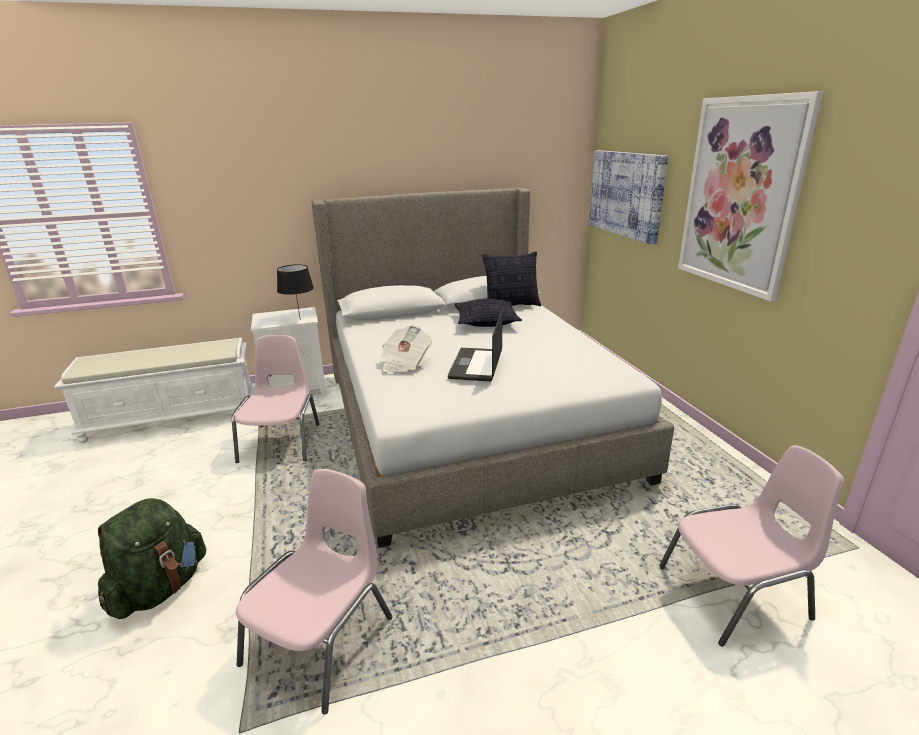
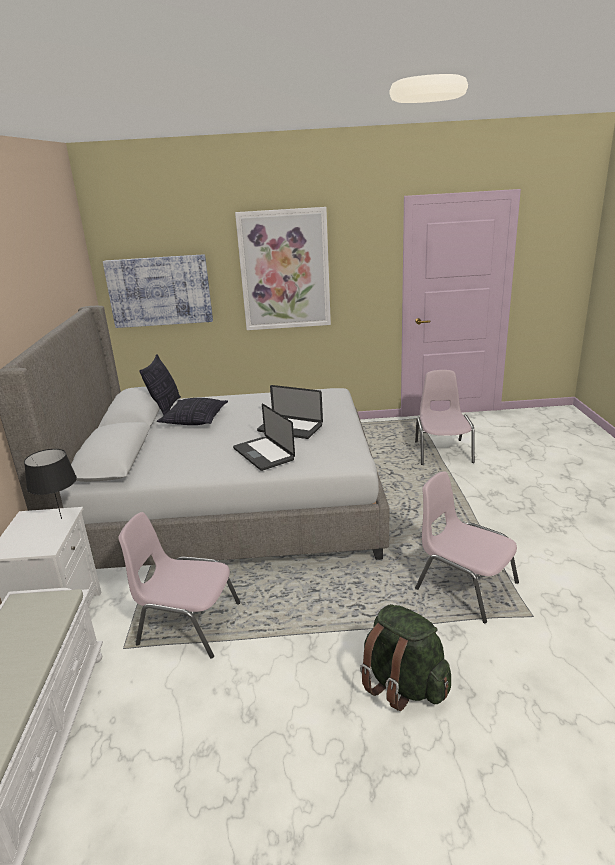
camera: 75 degrees left, 0 degrees up
newspaper [381,325,432,373] -> laptop [233,403,295,471]

